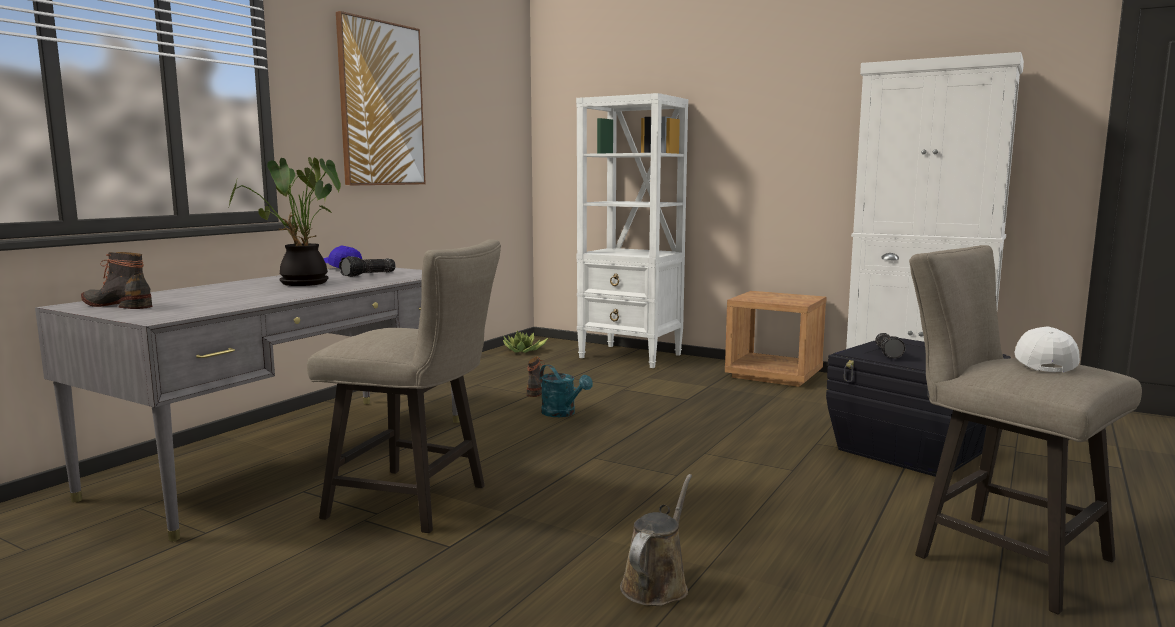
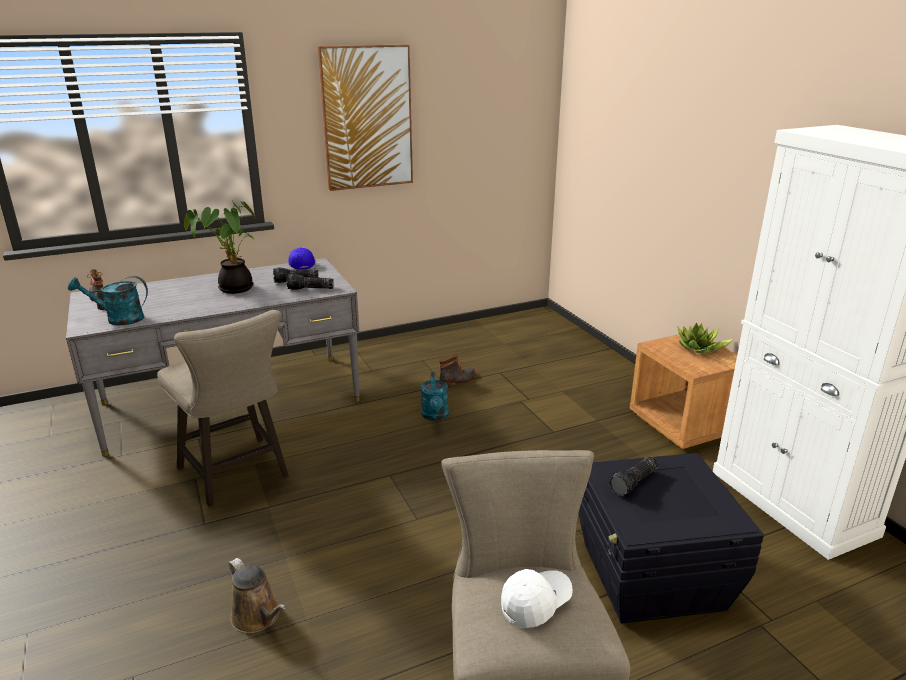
camera: 35 degrees right, 15 degrees up
potted plant [503,331,549,353] -> potted plant moved to [677,322,734,353]
white bookcase [576,93,688,368] -> none
brown watering can [620,474,692,606] -> brown watering can turned 75 degrees clockwise [229,558,286,633]
none -> turquoise watering can [68,276,148,325]
none -> flashlight [287,274,334,290]

